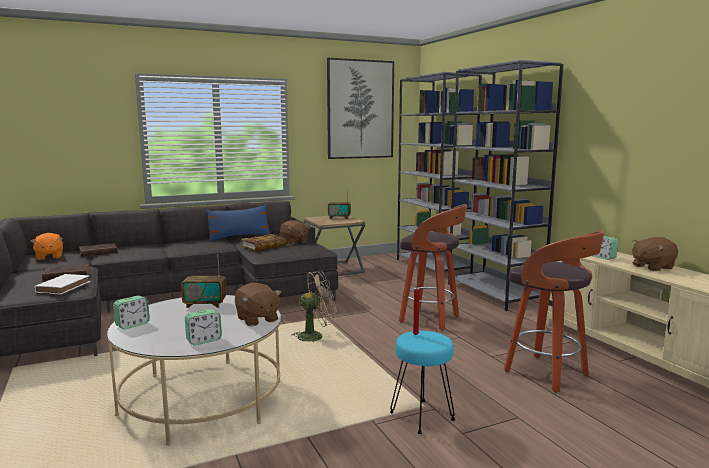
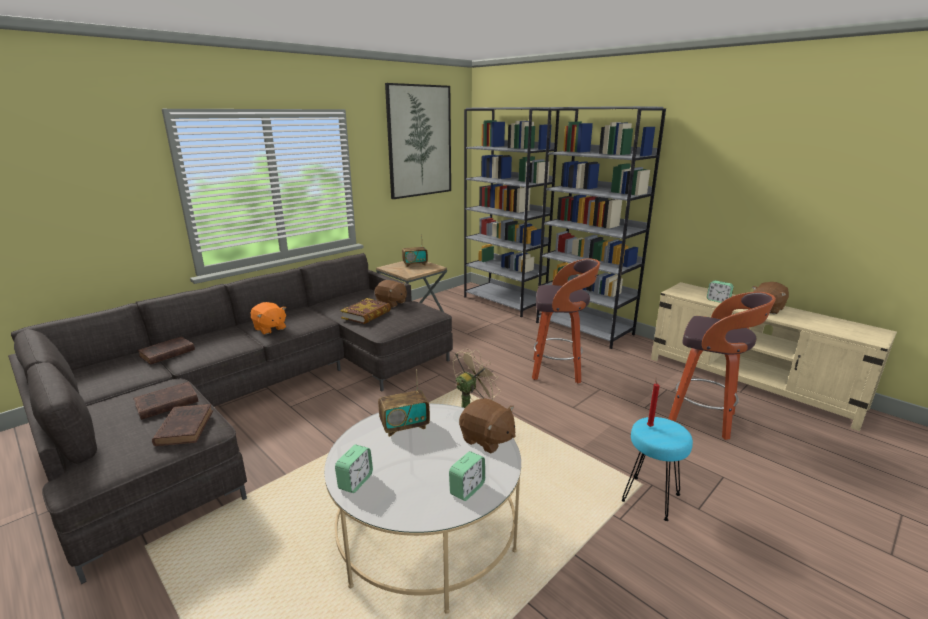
camera: 20 degrees left, 10 degrees up
orange plush toy [30,233,63,260] -> orange plush toy moved to [251,302,286,335]
white book [34,274,90,294] -> brown book [152,404,213,446]
blue pillow [206,205,271,242] -> none

